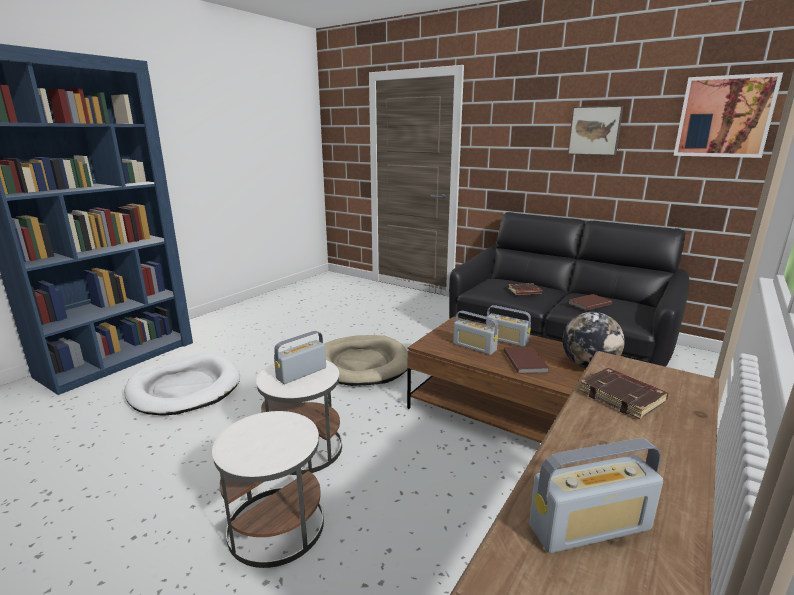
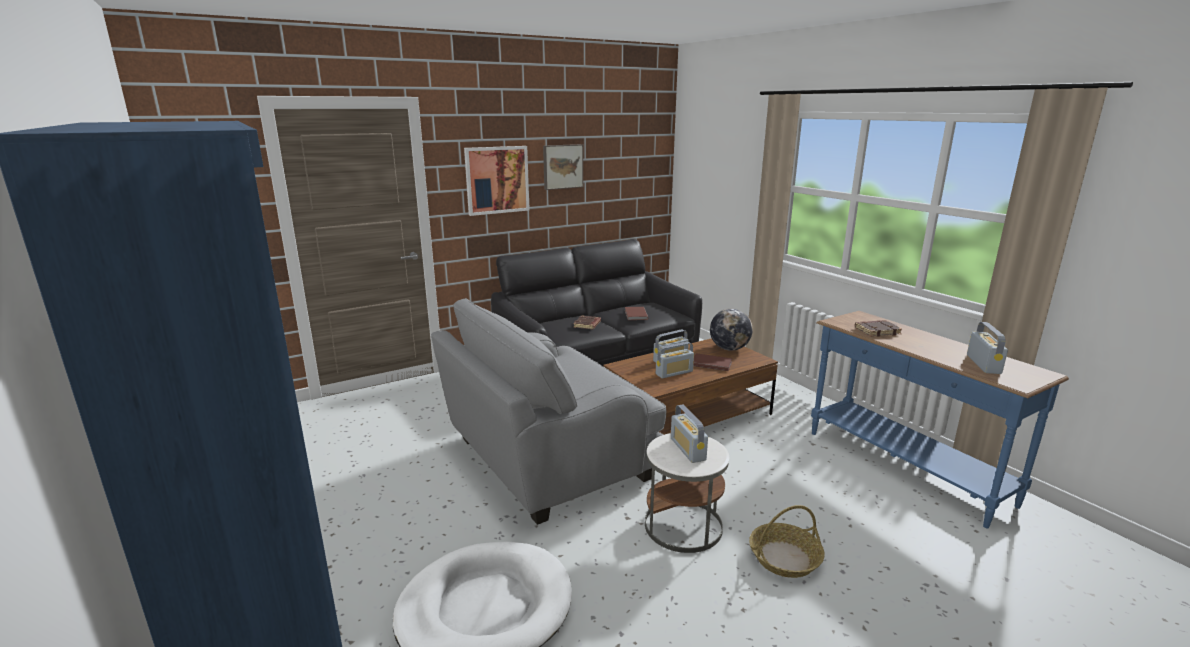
camera: 65 degrees left, 0 degrees up
white side table [212,411,324,568] -> basket [749,505,825,578]
beige dog bed [325,335,408,386] -> grey armchair [431,298,666,525]
picture [674,72,783,158] -> picture moved to [464,146,530,216]

